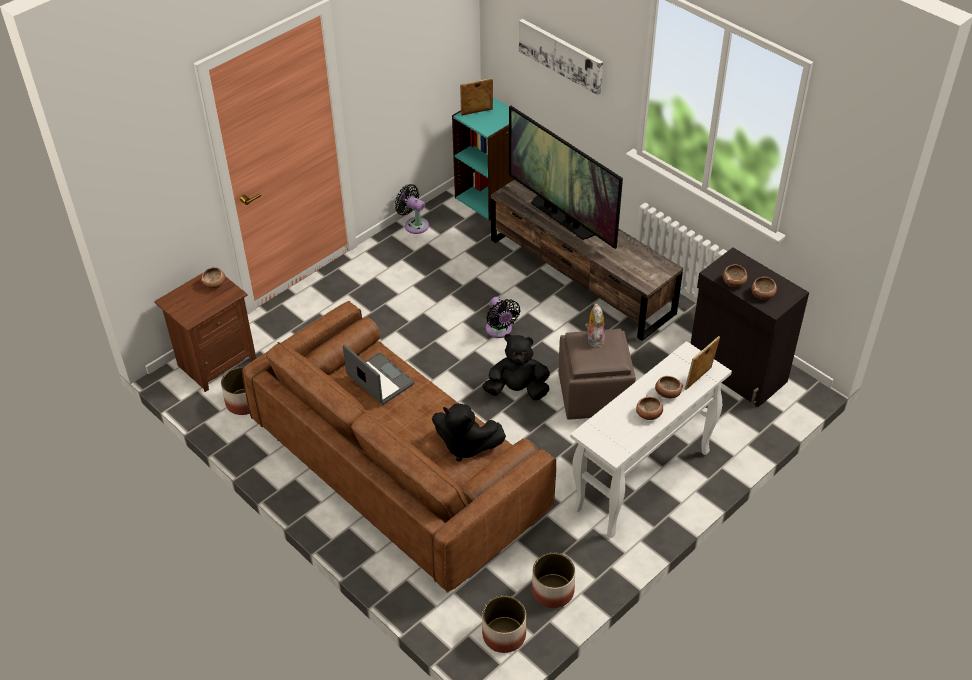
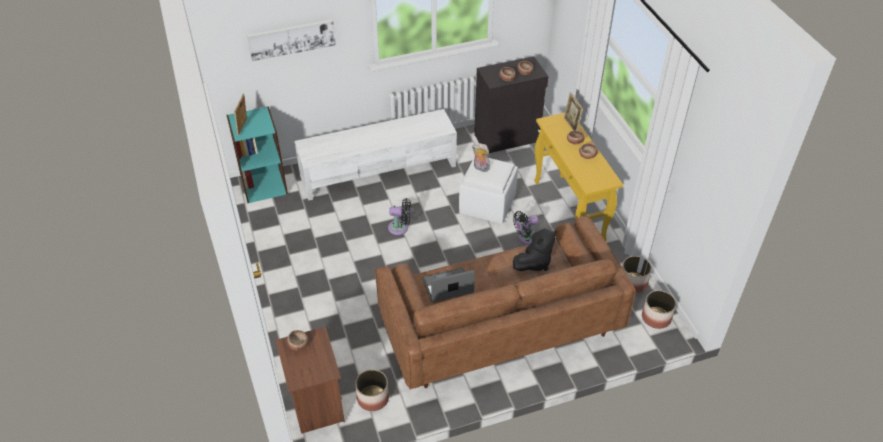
camera: 65 degrees left, 0 degrees up
black fan [395,184,429,234] -> black fan moved to [513,211,539,245]
black plush toy [482,334,550,401] -> none
brown tv stand [491,179,683,341] -> white tv stand [294,109,457,201]
television [509,106,623,249] -> none
brown ottoman [559,329,636,420] -> white ottoman [459,157,518,224]
white console table [570,341,732,538] -> yellow console table [534,113,623,241]

